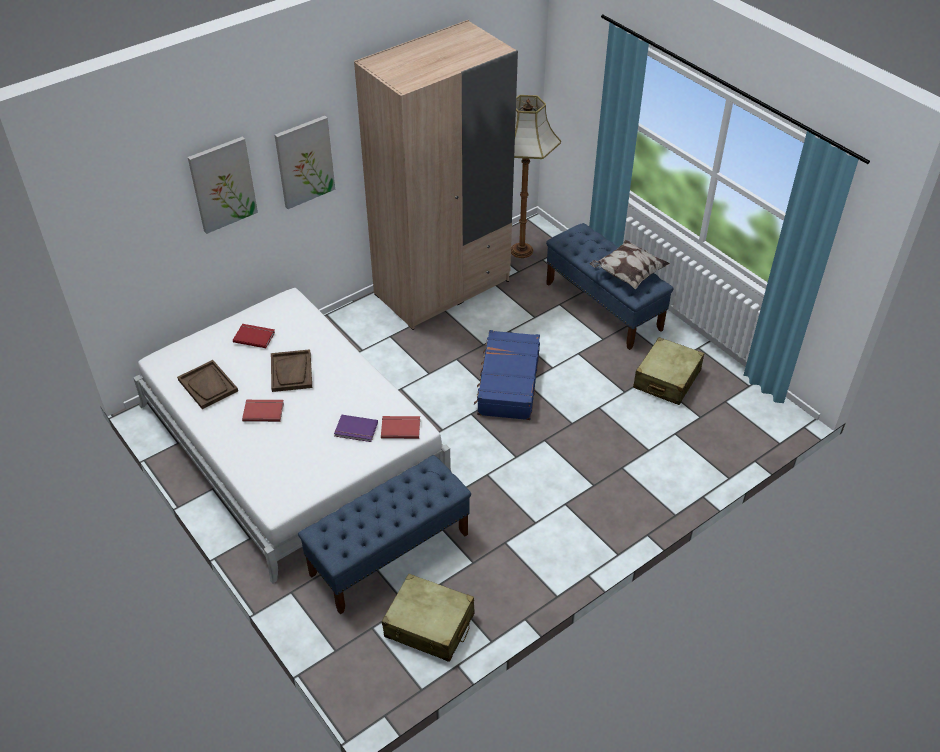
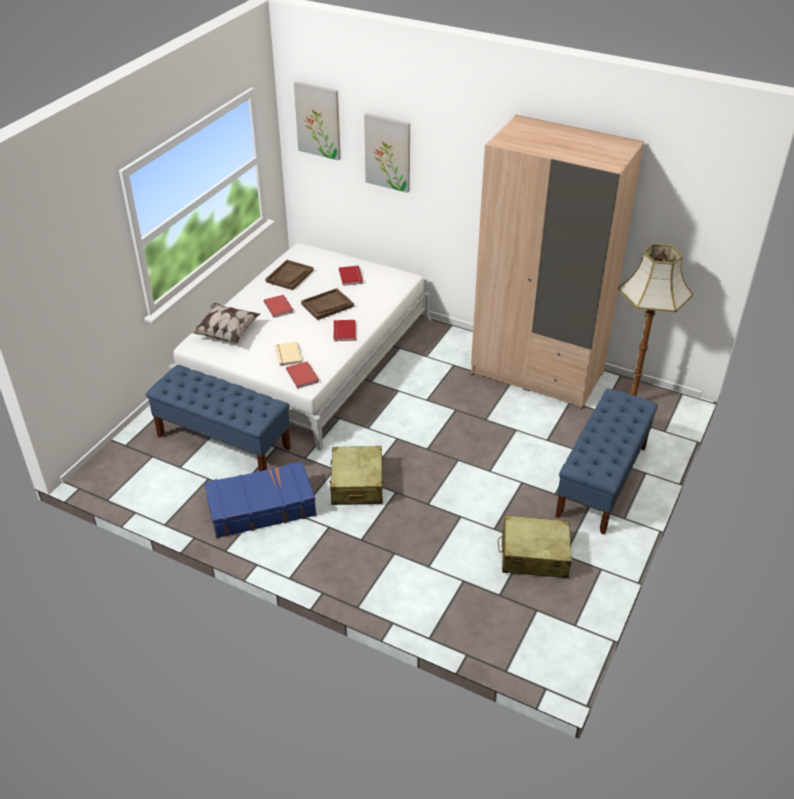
camera: 65 degrees right, 5 degrees down
picture [275,116,335,209] -> picture moved to [294,82,341,161]
purple book [334,415,378,442] -> beige book [275,342,302,366]
beige suitcase [382,574,475,662] -> beige suitcase moved to [329,446,383,505]
blue suitcase [474,330,540,420] -> blue suitcase moved to [204,461,317,538]
pillow [590,240,670,289] -> pillow moved to [189,303,260,344]
none -> red book [334,320,356,341]

